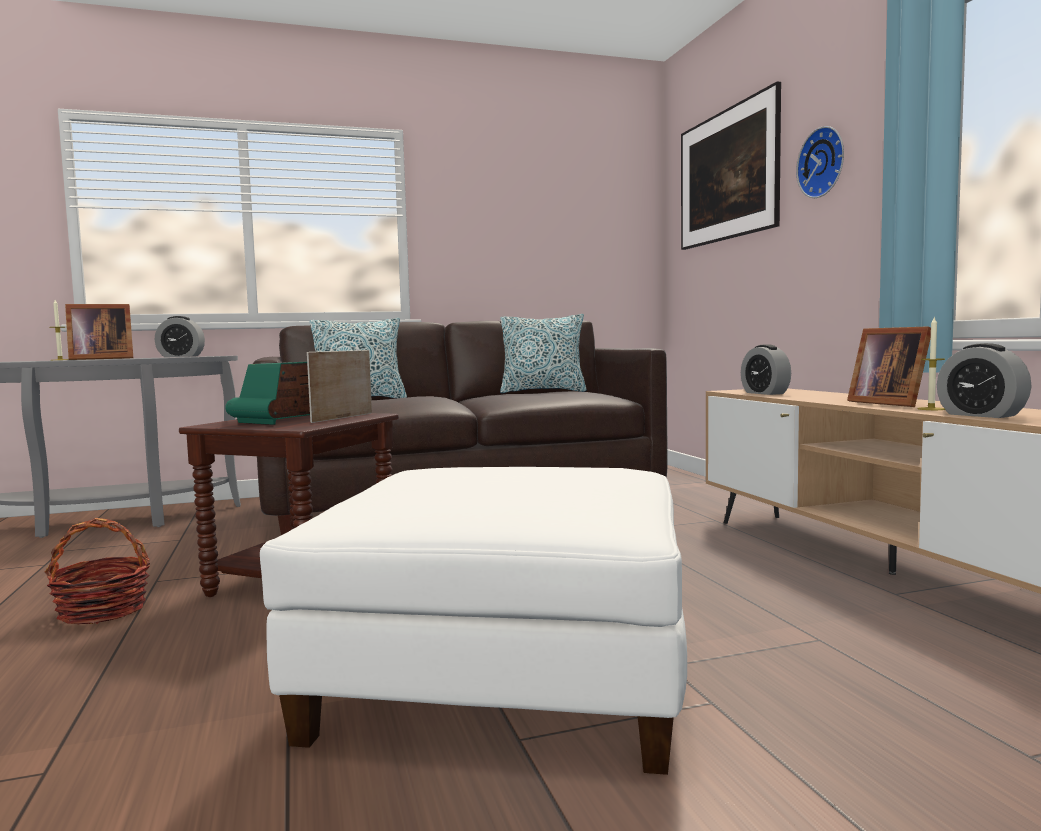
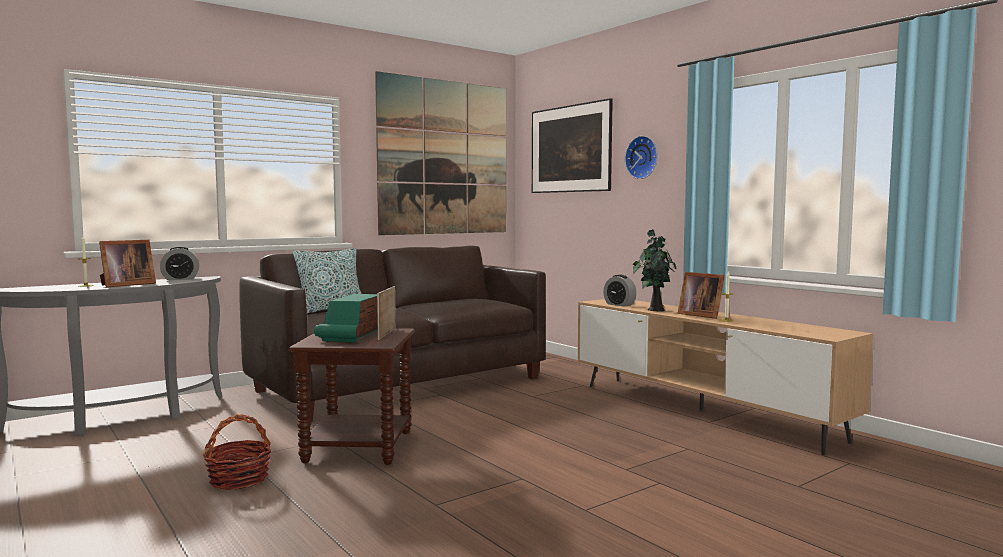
camera: 20 degrees left, 0 degrees up
white ottoman [260,467,687,775] -> none
pillow [500,314,587,393] -> none
alarm clock [937,343,1032,418] -> none
none -> picture [375,71,506,235]
none -> potted plant [632,229,677,311]

